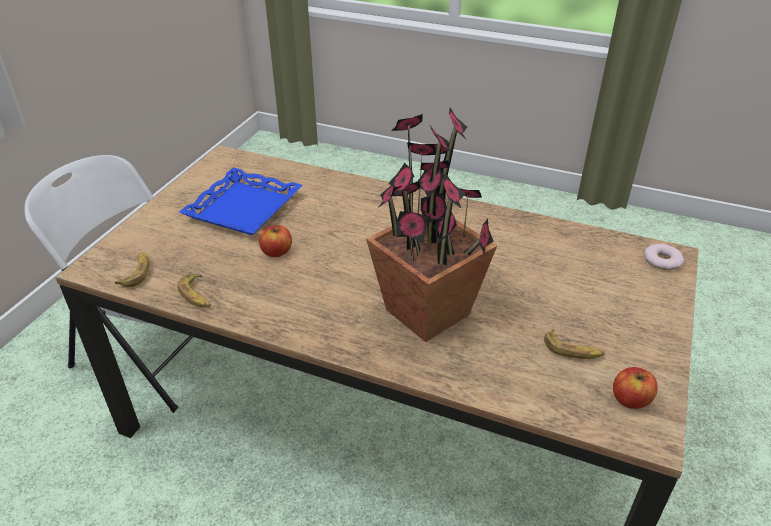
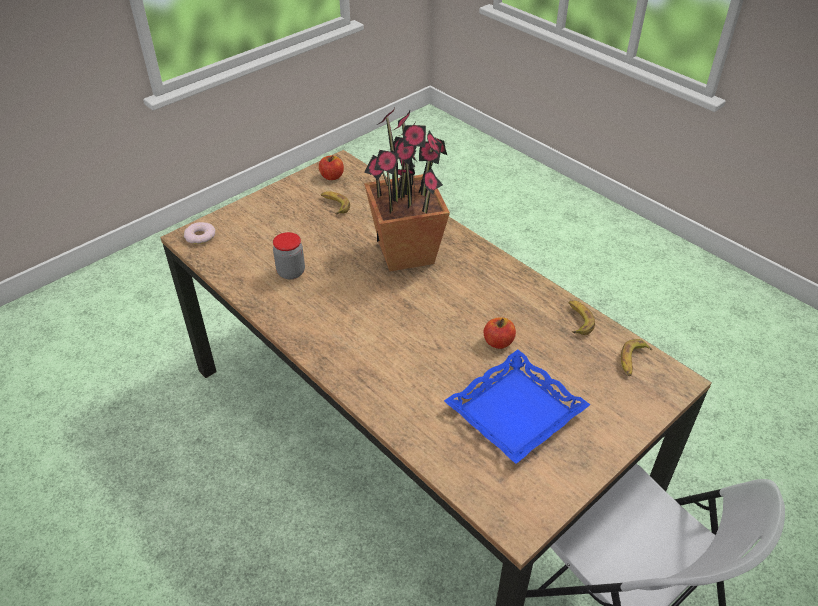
camera: 155 degrees left, 5 degrees up
none -> jar [273,232,305,279]

